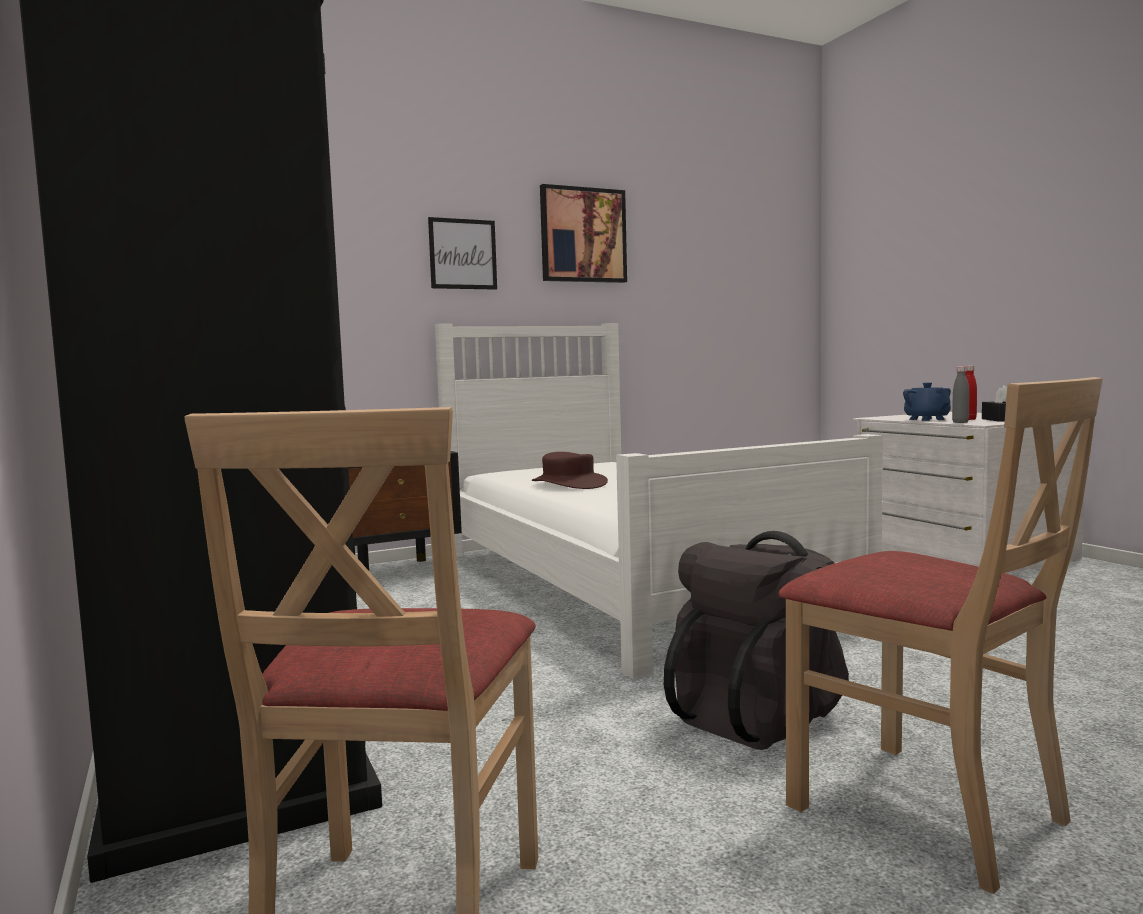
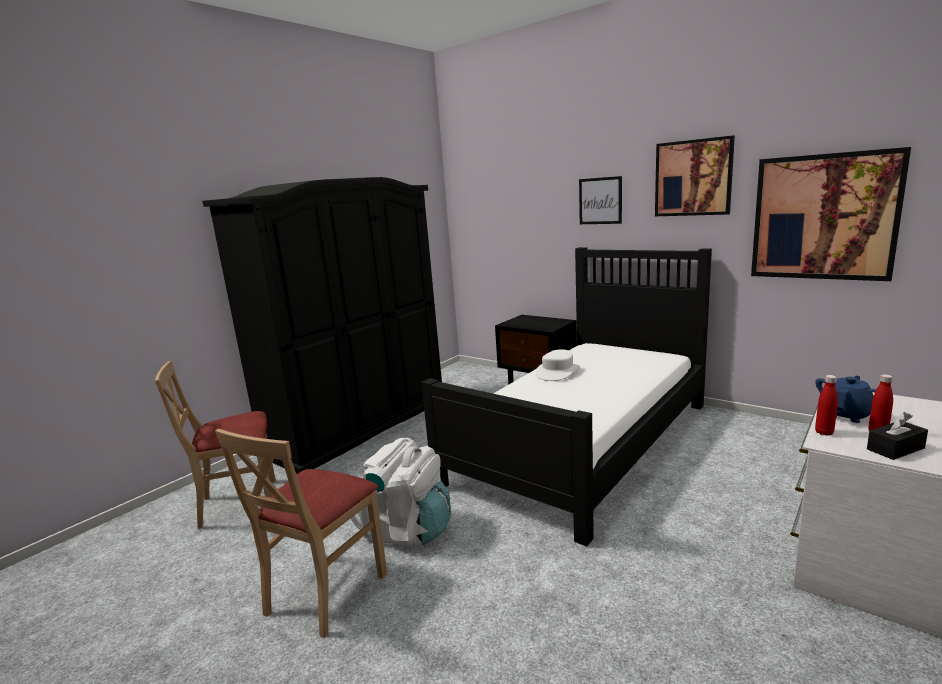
camera: 65 degrees right, 10 degrees up
white bed [435,323,883,680] -> black bed [421,247,712,547]
brown hat [532,452,608,489] -> white hat [536,349,580,381]
black backpack [664,531,849,750] -> white backpack [351,438,451,549]
grey bottle [952,366,969,423] -> red bottle [815,375,838,436]
none -> picture [751,147,911,281]

